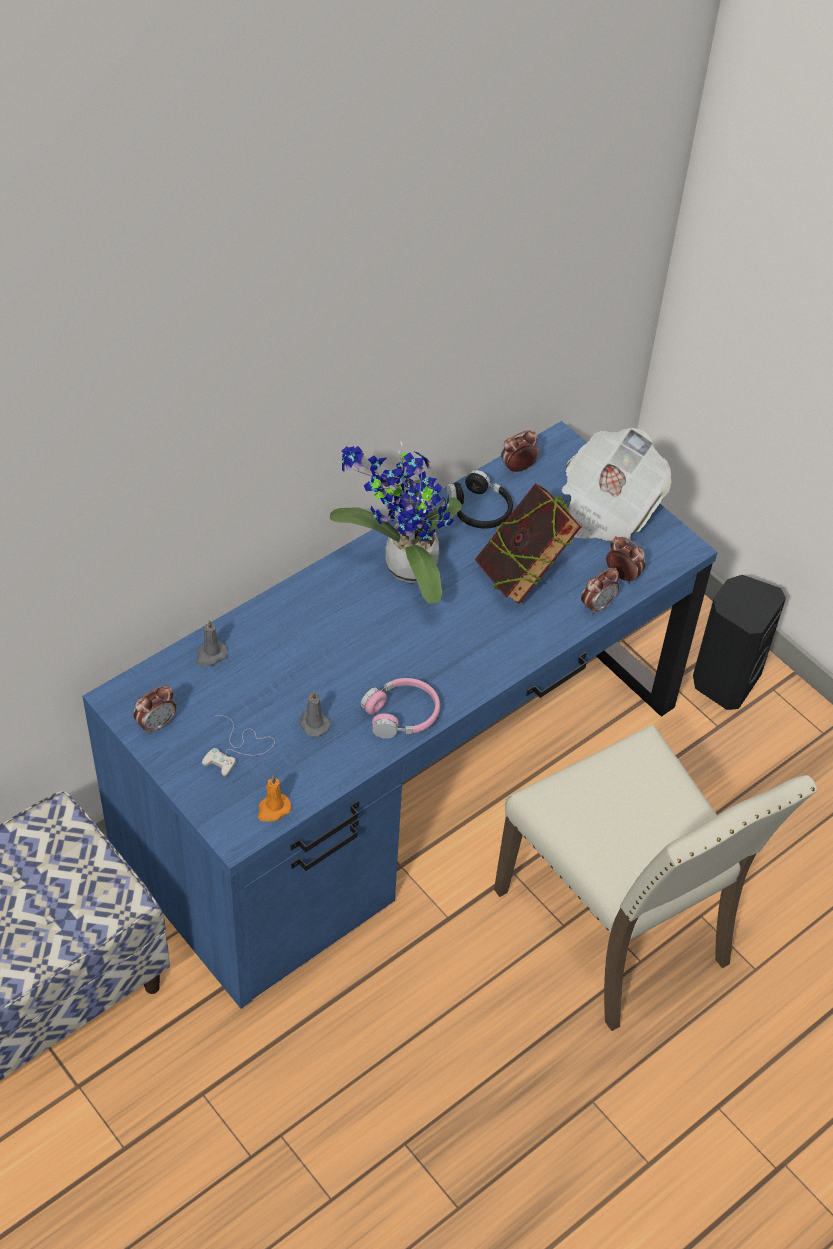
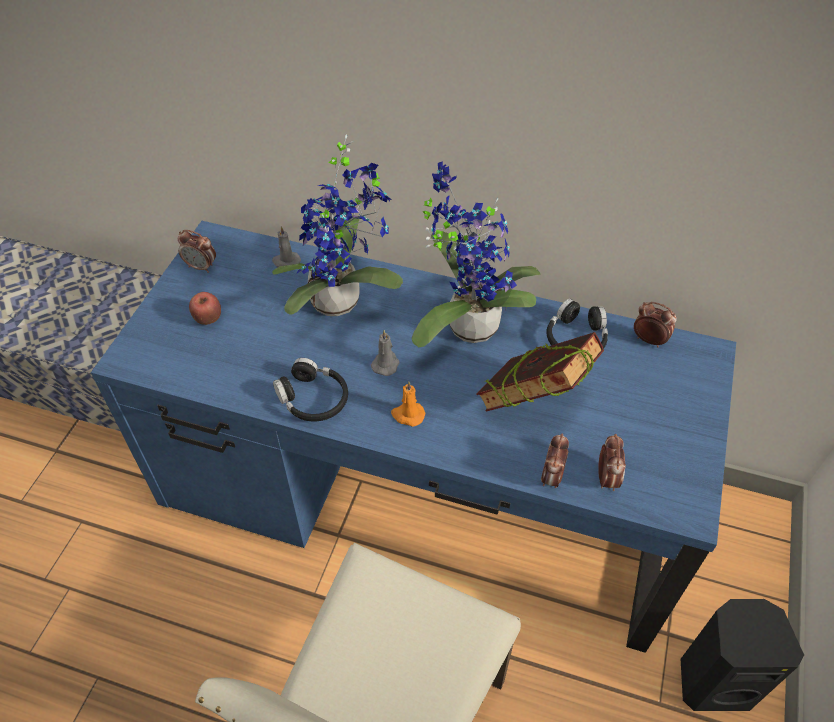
camera: 60 degrees right, 0 degrees up
white game controller [202,715,275,777] -> apple [189,292,221,325]
orange candle [258,775,291,822] -> orange candle moved to [391,381,425,427]
grey candle [299,691,330,737] -> grey candle moved to [371,330,400,376]
pink headphones [360,678,440,739] -> black headphones [273,358,348,421]
newspaper [562,428,672,543] -> none
alarm clock [581,568,619,615] -> alarm clock turned 90 degrees clockwise [541,434,569,488]
none -> potted plant [272,134,403,316]

